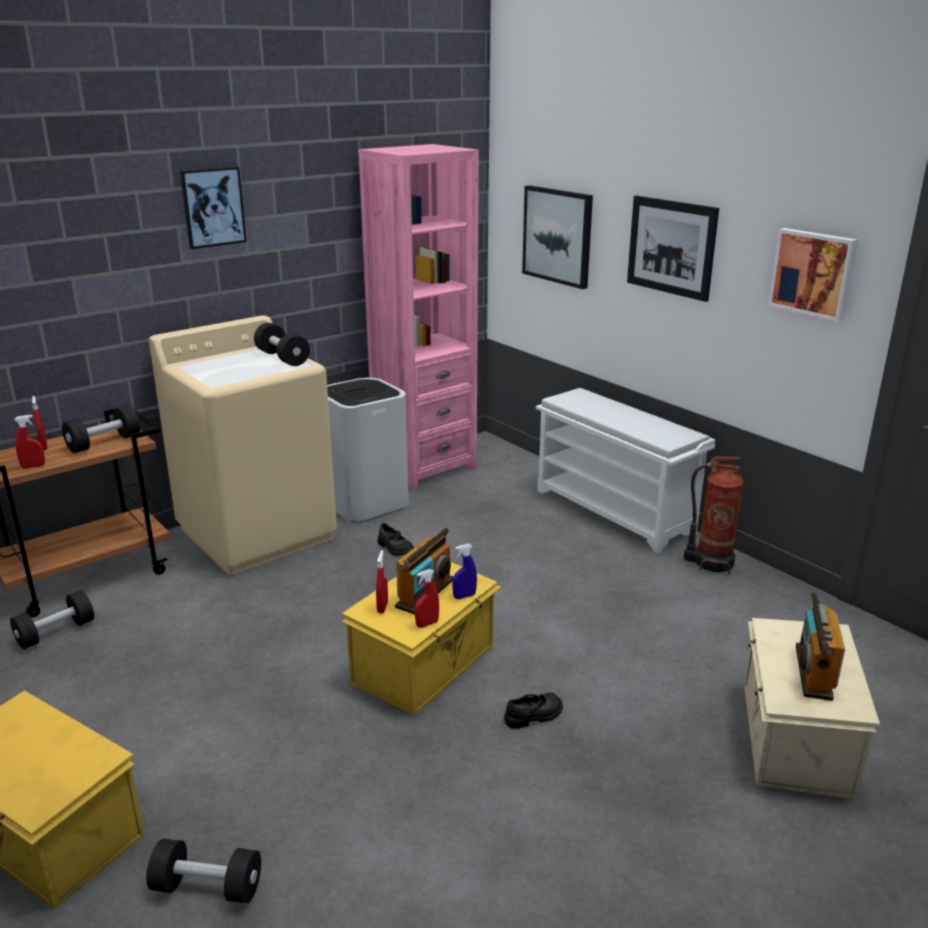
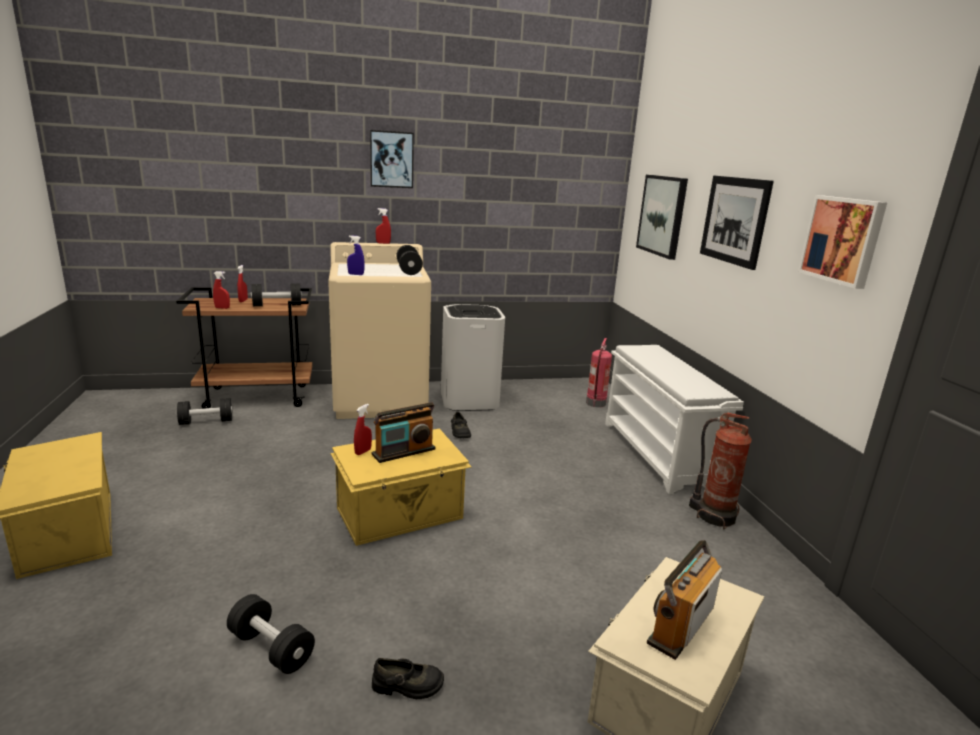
camera: 25 degrees right, 5 degrees down
black dumbbell [146,839,261,903] -> black dumbbell moved to [227,594,315,674]
pink bookcase [359,144,479,490] -> none
red spray bottle [415,569,439,628] -> red spray bottle moved to [376,208,391,244]
blue spray bottle [452,544,477,599] -> blue spray bottle moved to [347,235,365,275]
black shoe [504,693,563,729] -> black shoe moved to [372,658,444,699]
none -> fire extinguisher [586,338,612,408]

